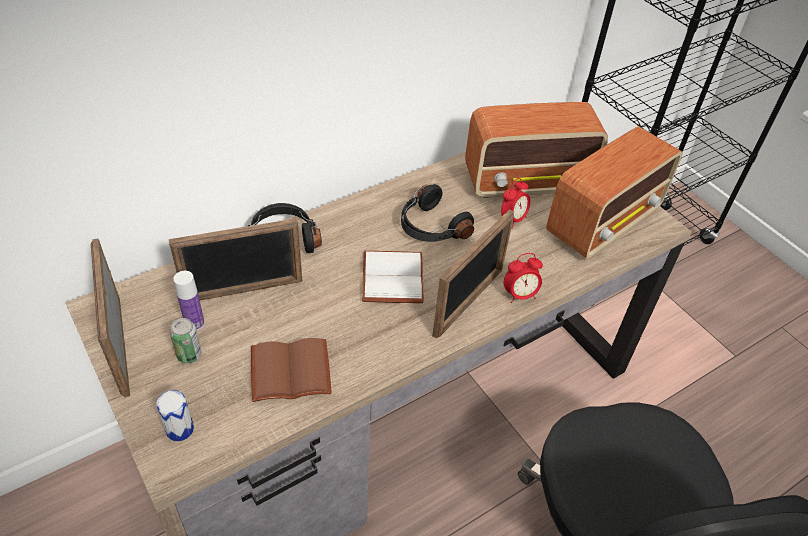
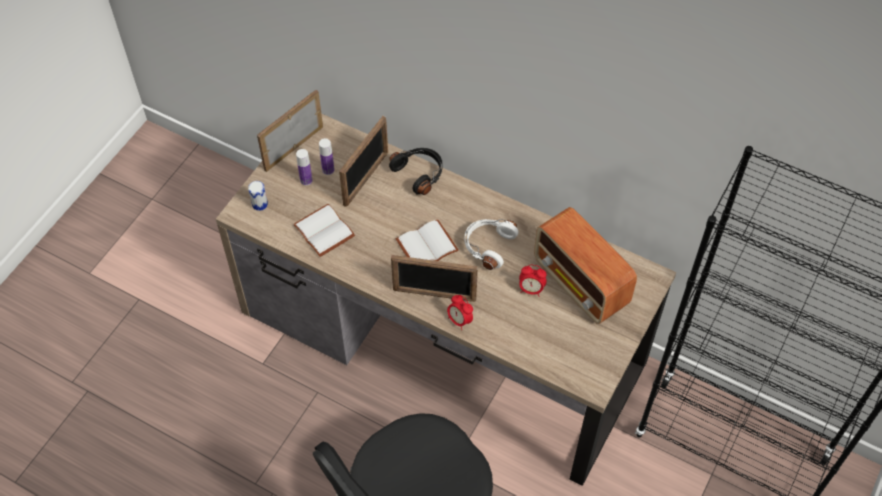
camera: 65 degrees right, 10 degrees up
picture frame [169,218,303,300] -> picture frame turned 105 degrees counterclockwise [339,116,388,207]
can [170,318,202,363] -> bottle [296,149,313,186]
brown book [251,338,332,402] -> white book [293,204,355,257]
black headphones [401,184,474,242] -> white headphones [465,219,519,270]
radio [546,126,683,259] -> none

